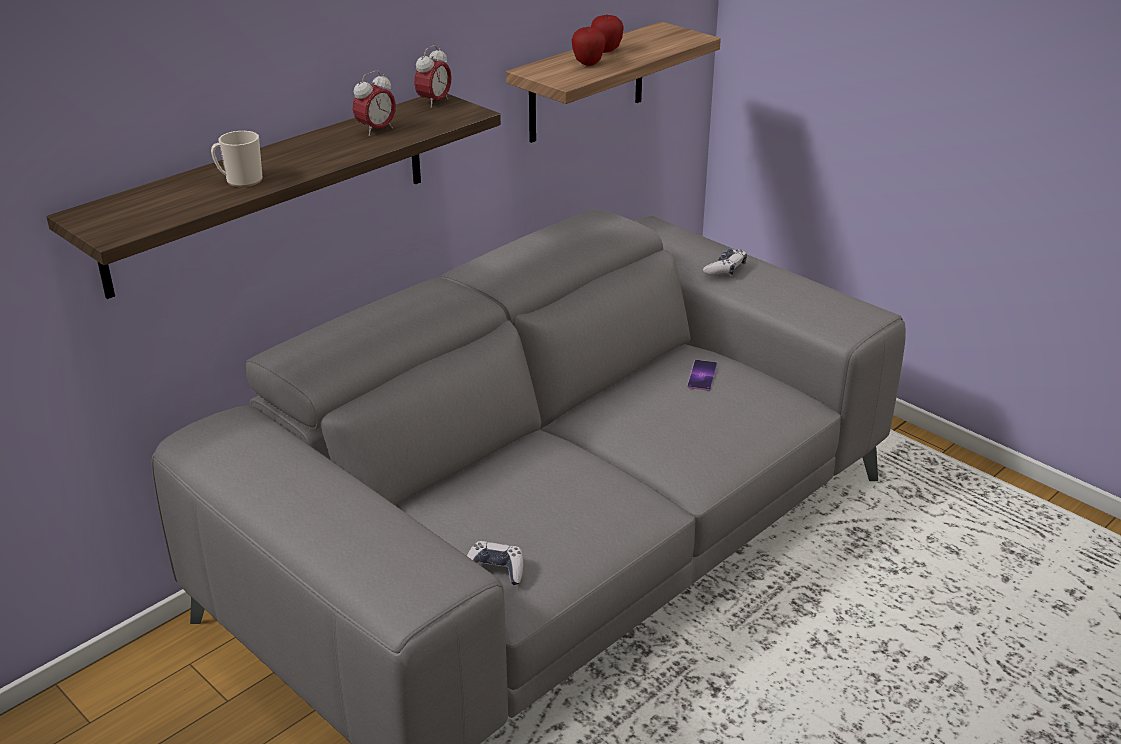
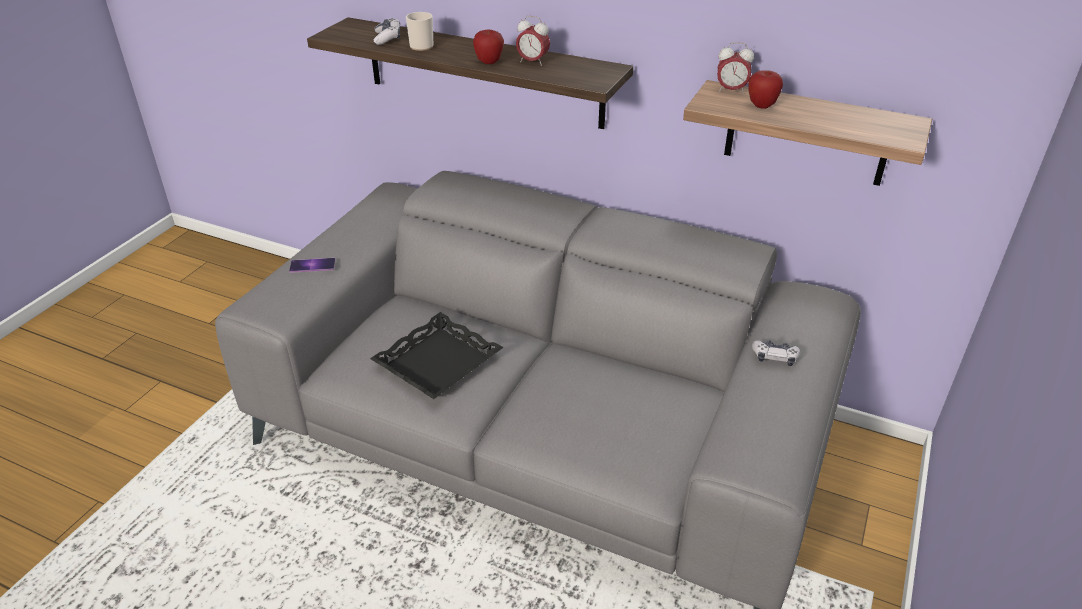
camera: 70 degrees right, 5 degrees up
alarm clock [414,45,452,108] -> alarm clock moved to [717,42,754,94]
game controller [467,541,523,585] -> game controller moved to [374,18,400,45]
apple [591,15,624,53] -> apple moved to [473,30,504,64]
phone [687,360,717,391] -> phone moved to [289,258,335,273]
none -> black tray [370,312,504,399]

